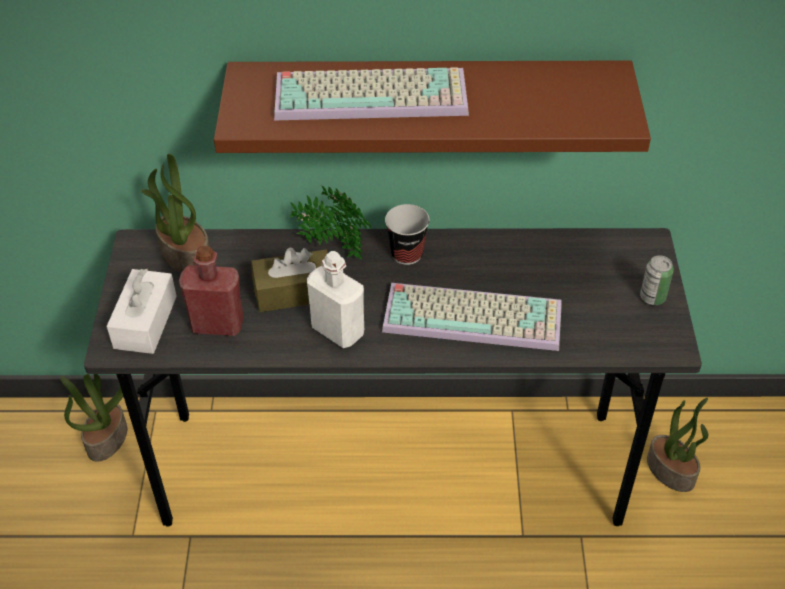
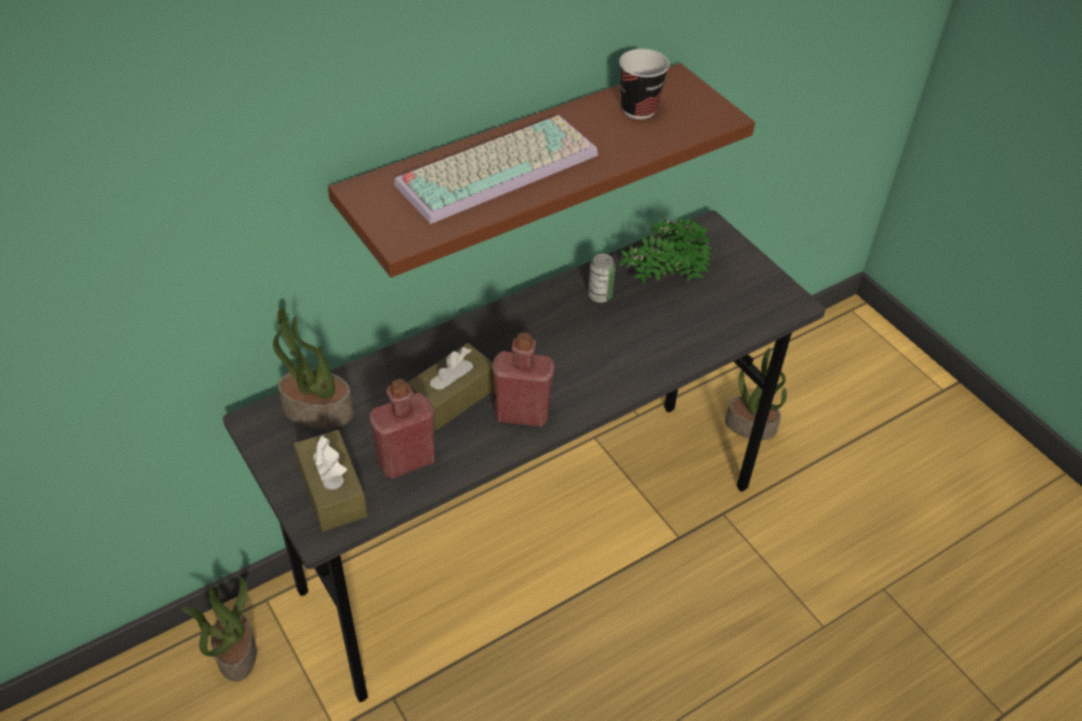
camera: 35 degrees left, 0 degrees up
white tissue box [106,269,177,354] -> brown tissue box [294,430,368,531]
potted plant [290,185,371,260] -> potted plant moved to [620,217,713,284]
white bottle [307,251,364,348] -> red bottle [492,332,555,427]
keyboard [382,283,562,351] -> none
cup [385,204,430,265] -> cup moved to [619,49,669,119]
can [640,255,674,305] -> can moved to [588,254,616,303]

